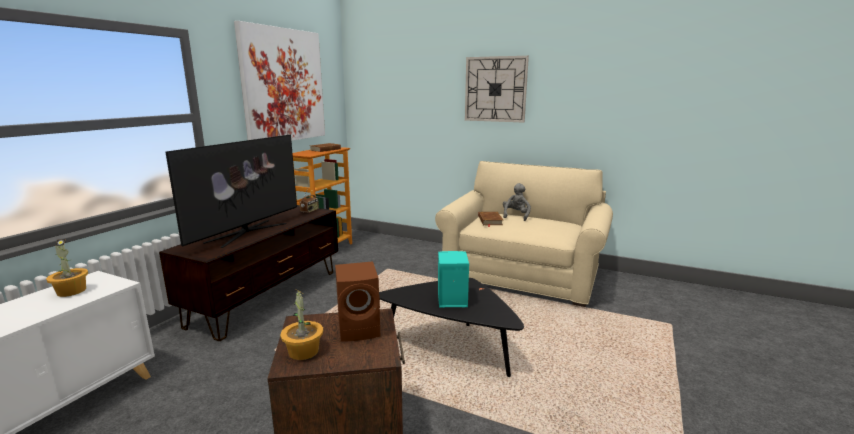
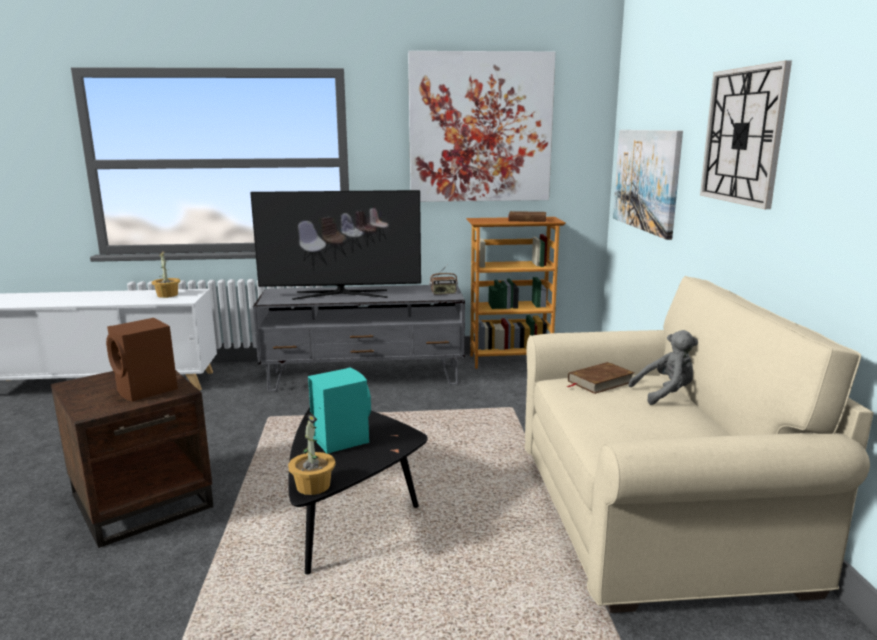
camera: 60 degrees right, 0 degrees up
brown tv stand [159,205,338,341] -> grey tv stand [253,285,465,391]
potted plant [280,289,323,360] -> potted plant moved to [288,413,336,495]
none -> picture [613,130,683,240]

